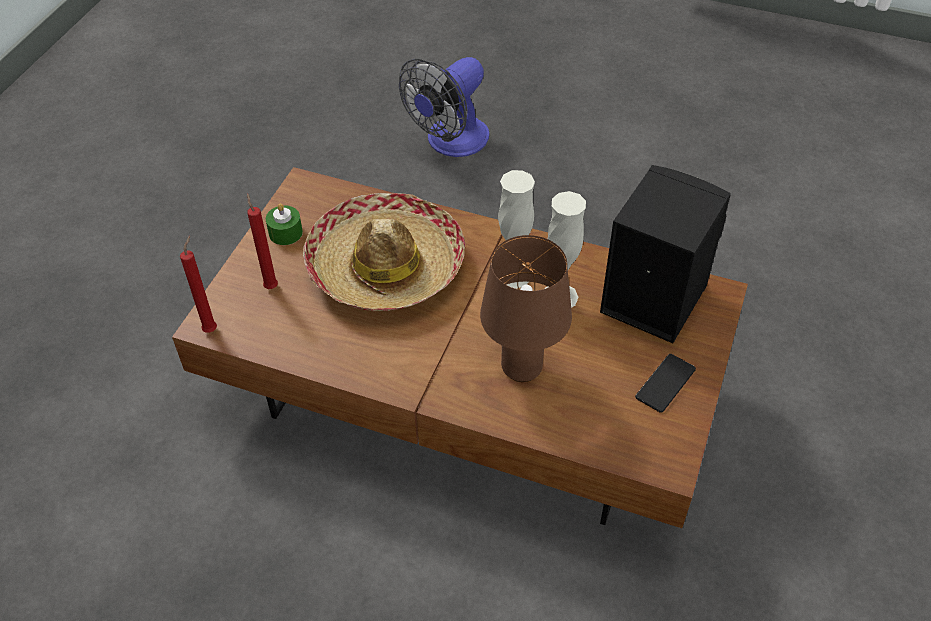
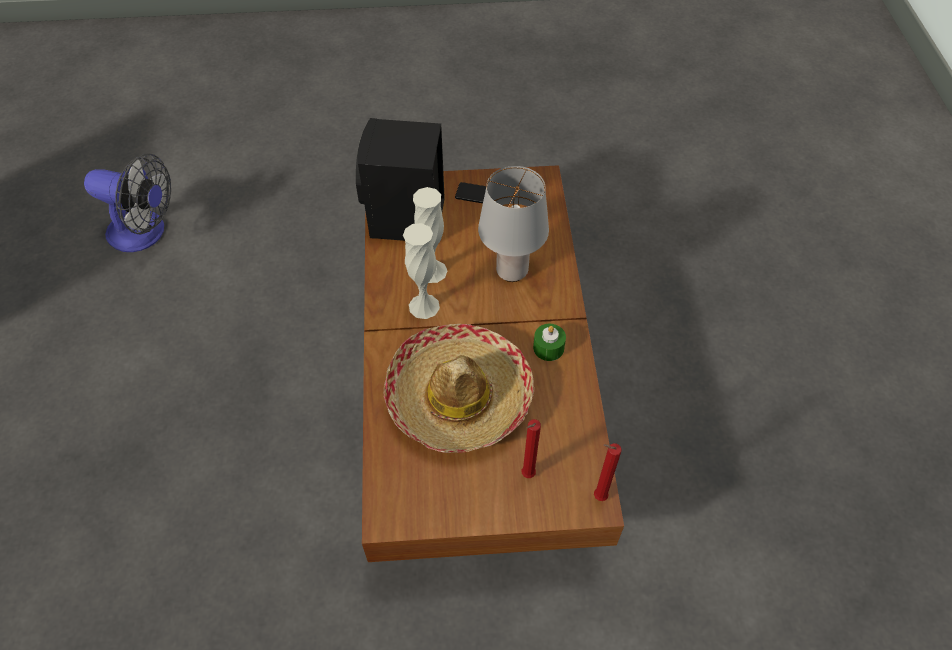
camera: 115 degrees left, 5 degrees up
green candle [266,203,303,245] -> green candle moved to [533,324,566,361]
fan [399,57,489,157] -> fan moved to [84,153,171,252]
brown table lamp [480,235,572,382] -> grey table lamp [478,166,549,282]

